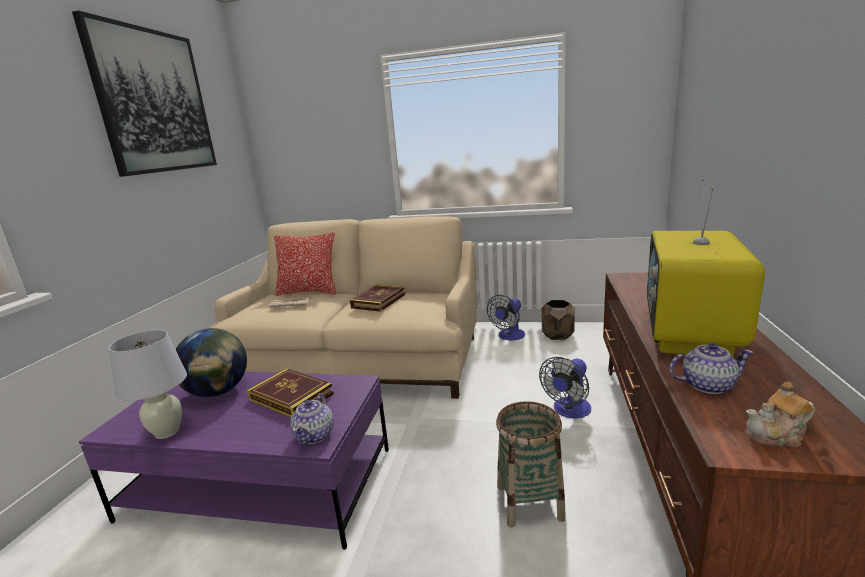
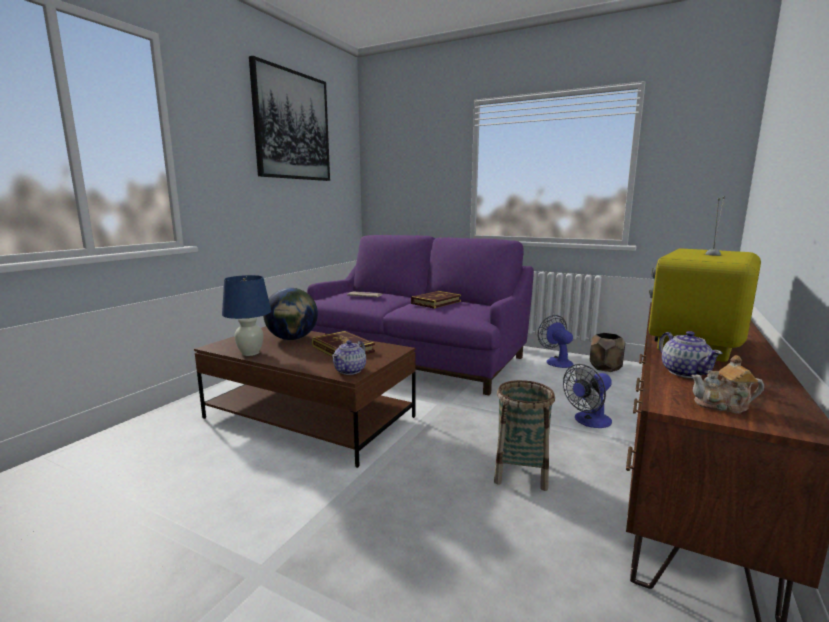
camera: 15 degrees right, 5 degrees down
purple coffee table [79,372,389,550] -> brown coffee table [194,326,415,468]
white table lamp [109,330,187,439] -> blue table lamp [222,275,271,356]
beige sofa [207,216,476,399] -> purple sofa [307,235,534,395]
pillow [274,232,336,296] -> none
fan [487,295,525,341] -> fan turned 105 degrees clockwise [538,315,574,368]
teapot [669,343,754,394] -> teapot turned 60 degrees clockwise [659,331,722,378]

